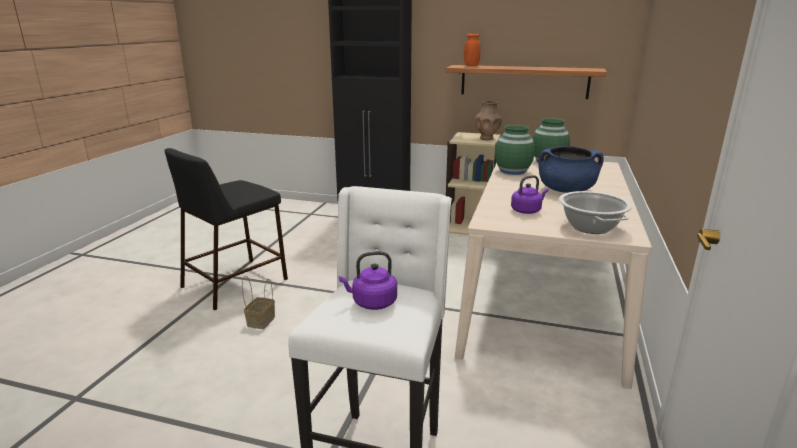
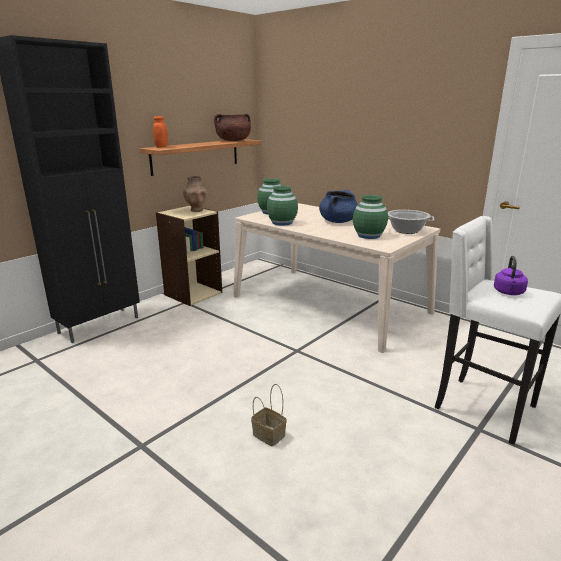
camera: 65 degrees left, 0 degrees up
black stool [164,148,288,310] -> none
purple kettle [511,175,548,214] -> green vase [353,195,388,239]
none -> brown cooking pot [214,114,251,141]

